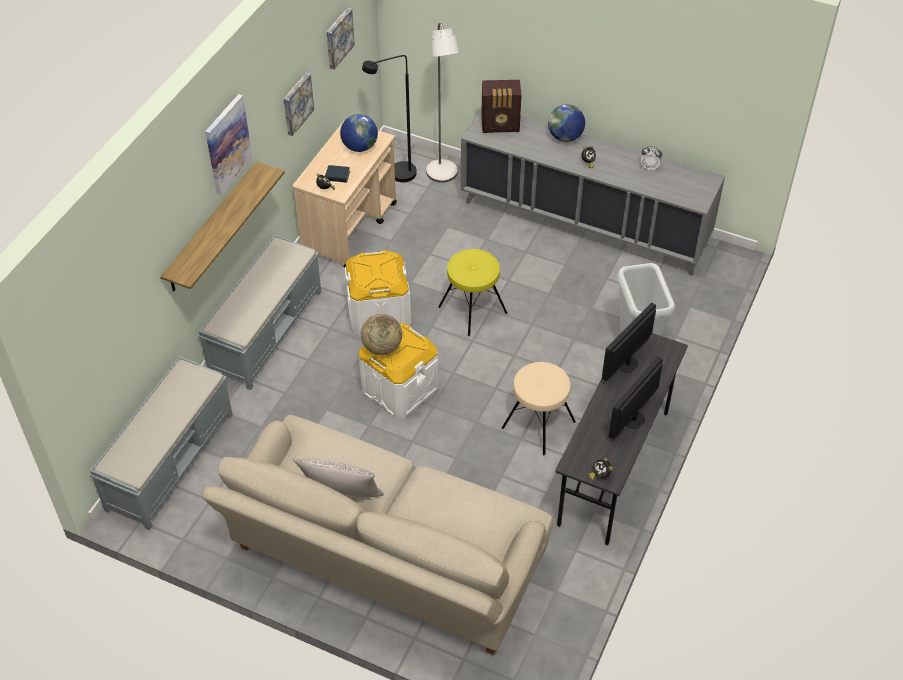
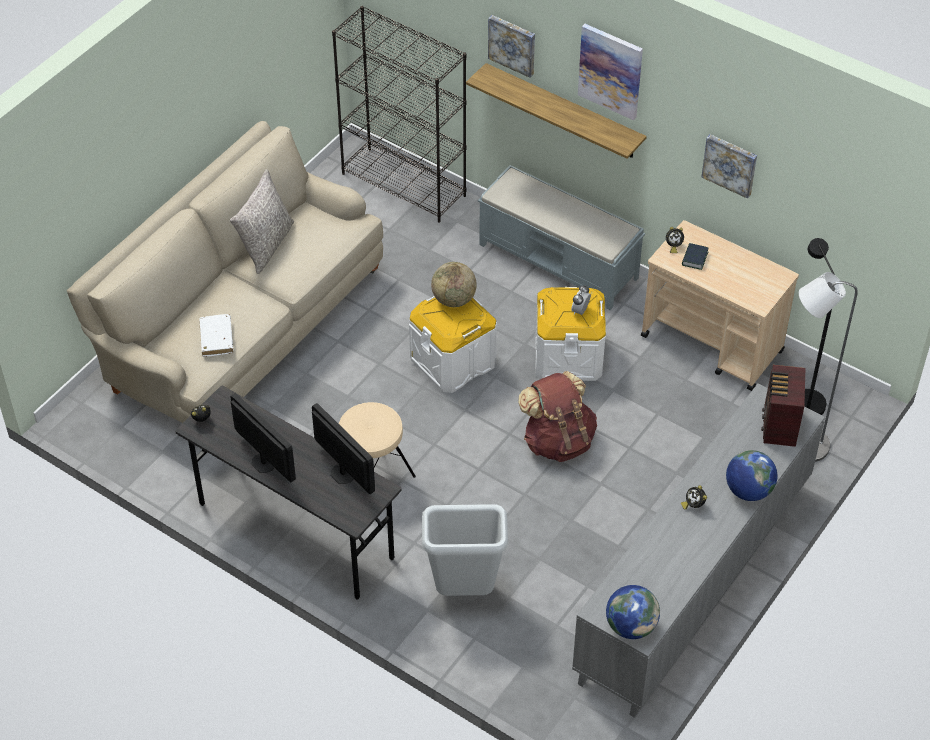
camera: 100 degrees right, 0 degrees up
grey bench [89,356,233,530] -> black bookcase [332,6,467,223]
picture [326,8,355,70] -> picture moved to [488,15,535,78]
globe [340,114,378,152] -> globe moved to [606,585,660,639]
yellow stool [438,249,507,336] -> brown backpack [518,371,597,462]
alarm clock [641,146,662,170] -> alarm clock moved to [571,285,591,315]
none -> white book [199,314,234,357]

